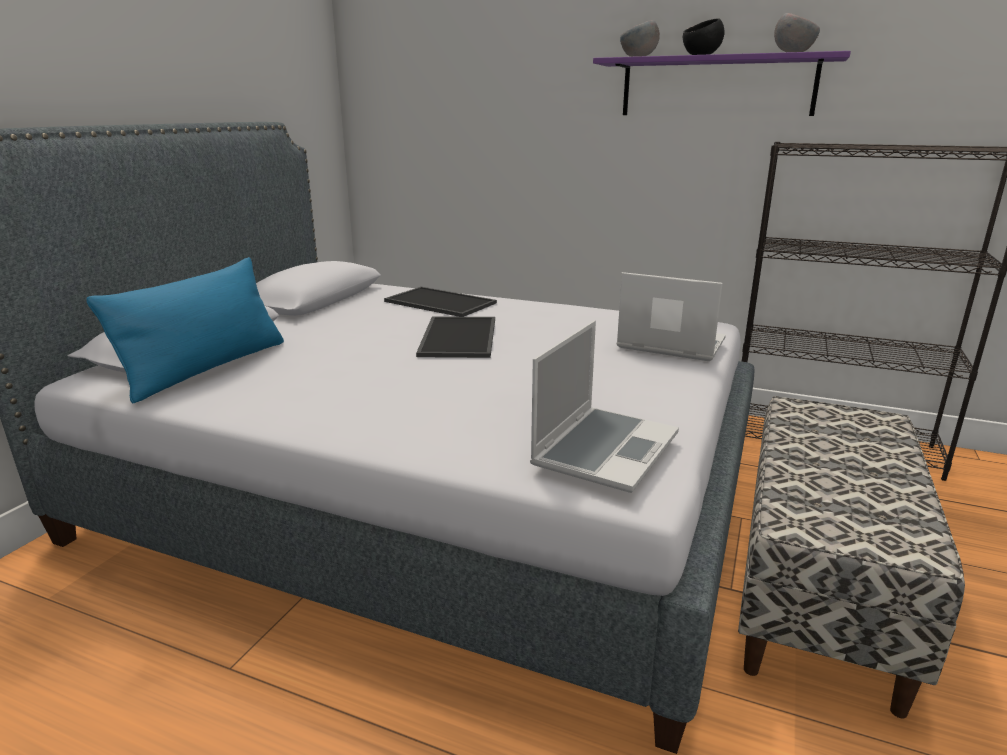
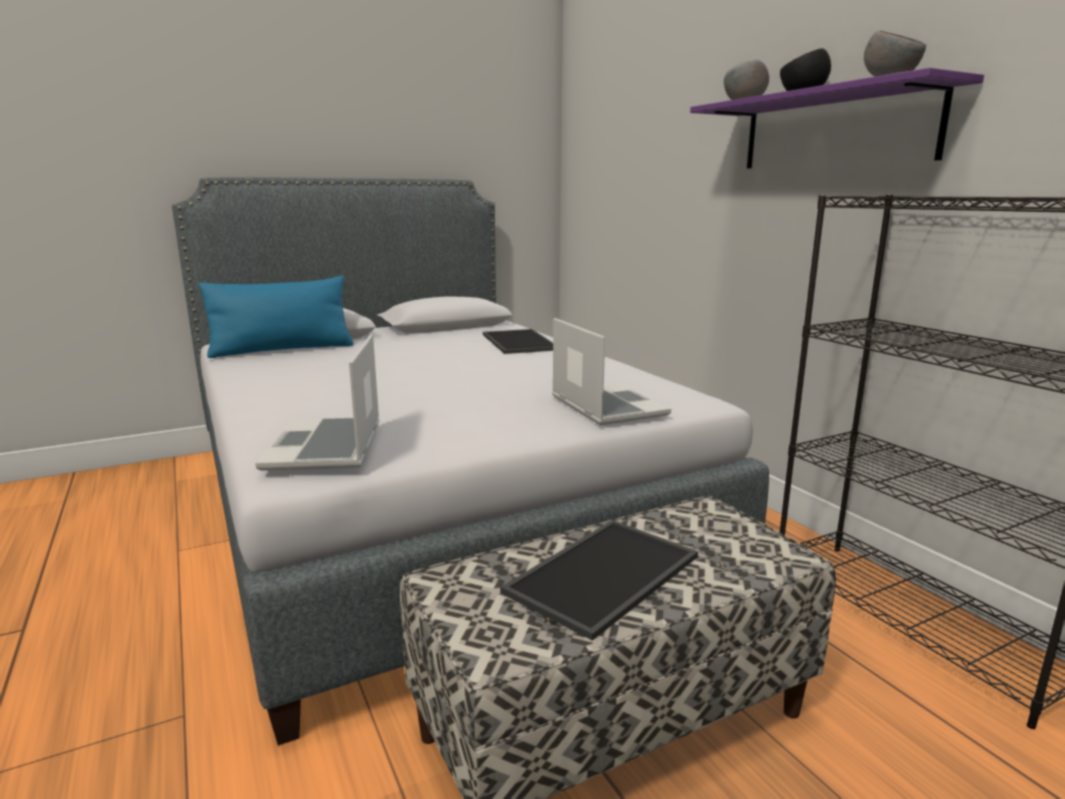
camera: 40 degrees right, 5 degrees down
tray [416,316,495,358] -> tray moved to [500,520,698,641]
laptop [530,320,679,493] -> laptop turned 105 degrees clockwise [255,334,380,471]

